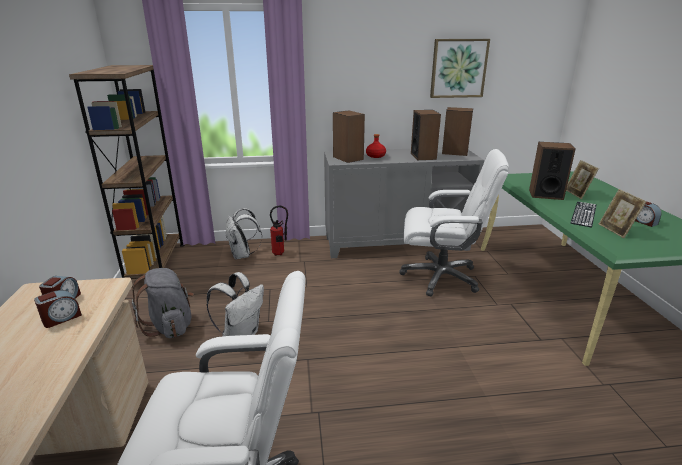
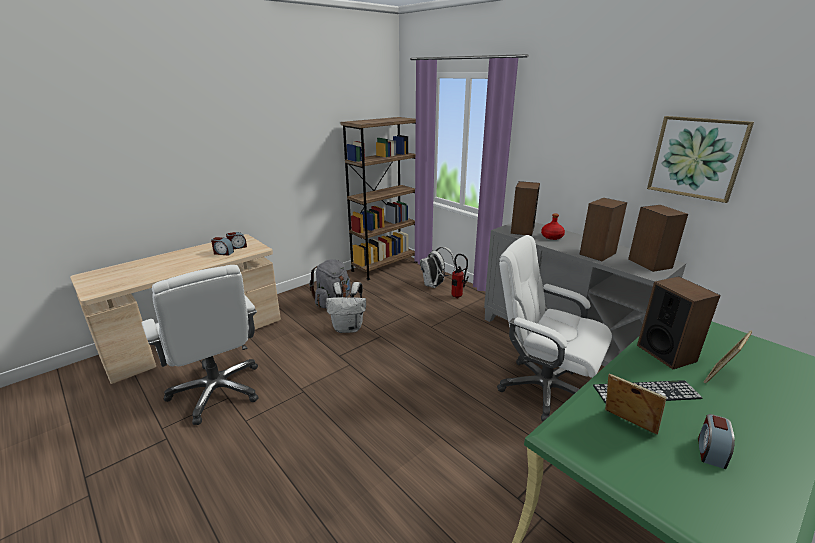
camera: 55 degrees right, 0 degrees up
white office chair [399,149,509,296] -> white office chair turned 150 degrees clockwise [497,235,612,422]
picture frame [599,189,647,238] -> picture frame turned 90 degrees clockwise [605,374,667,435]

